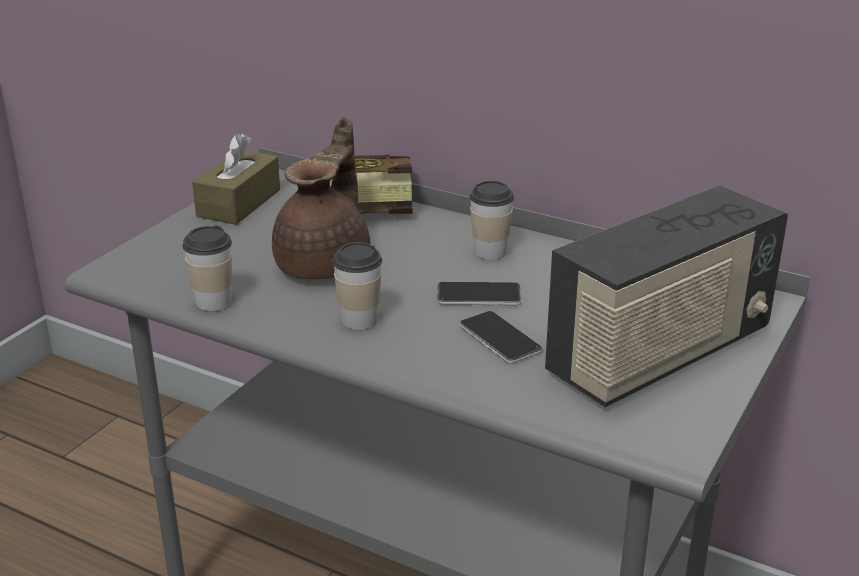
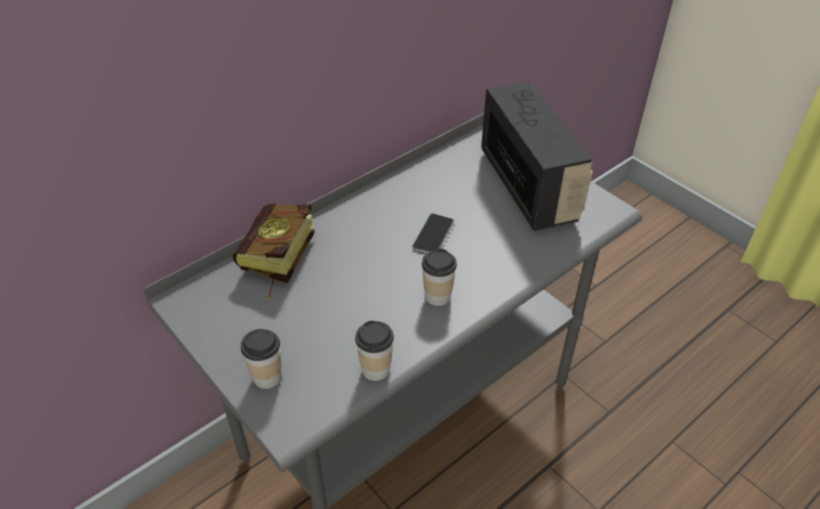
camera: 70 degrees left, 15 degrees up
brown tissue box [192,133,280,225] -> none
brown teapot [272,116,370,279] -> none
phone [459,311,543,363] -> none
cup [469,181,514,260] -> cup moved to [241,329,282,389]

